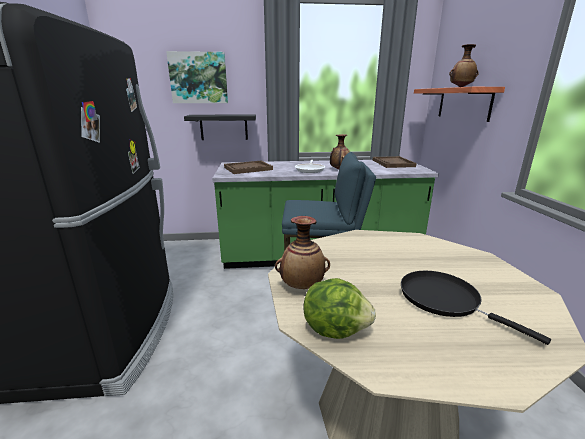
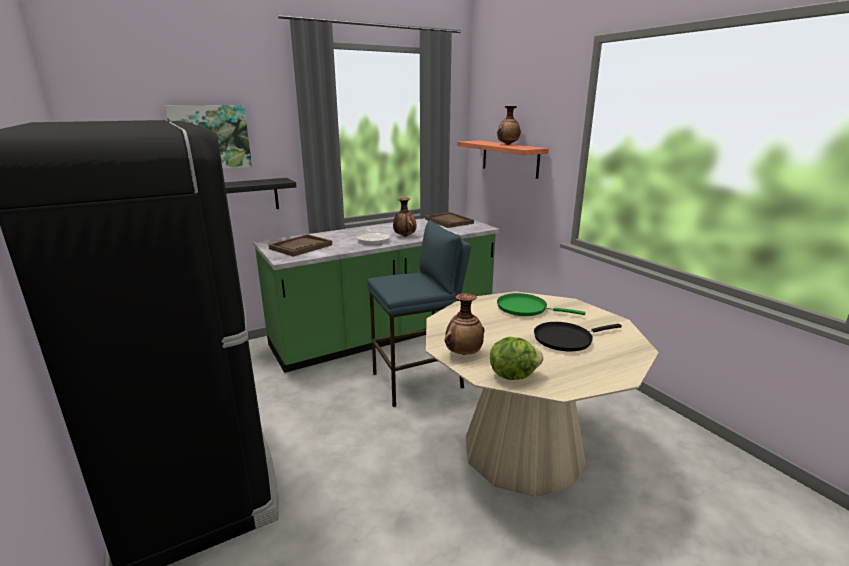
camera: 25 degrees left, 0 degrees up
black frying pan [401,271,551,345] -> black frying pan turned 45 degrees counterclockwise [534,322,622,352]
none -> green frying pan [497,293,586,316]

